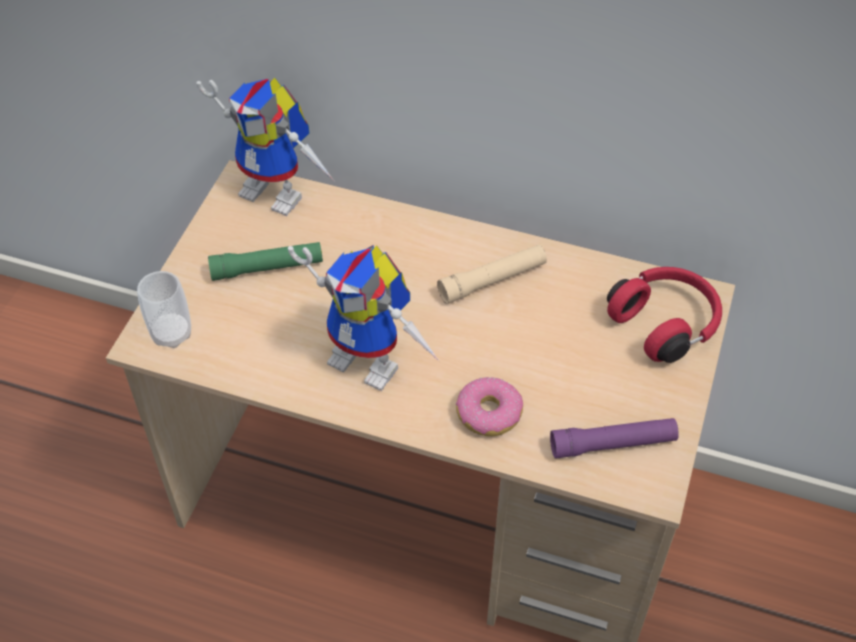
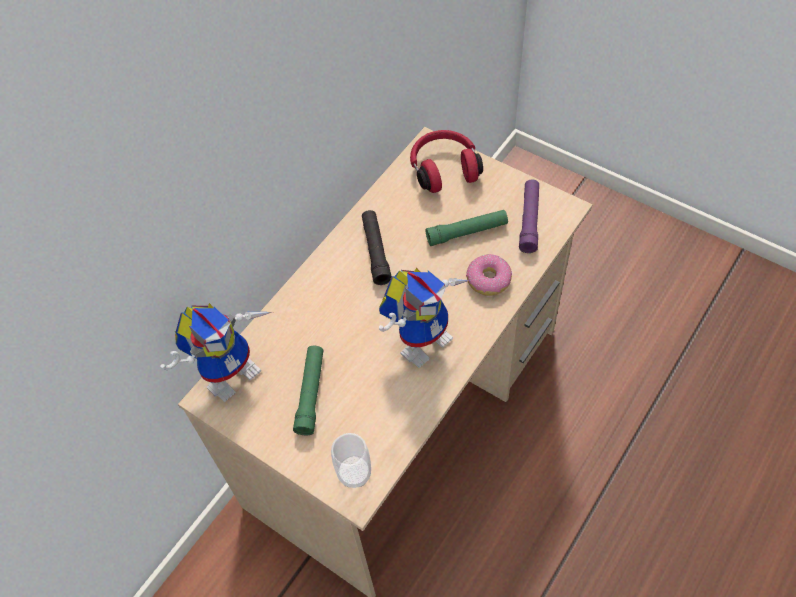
camera: 70 degrees left, 5 degrees up
beige flashlight [437,245,547,304] -> black flashlight [362,210,391,285]
none -> green flashlight [426,210,508,246]

